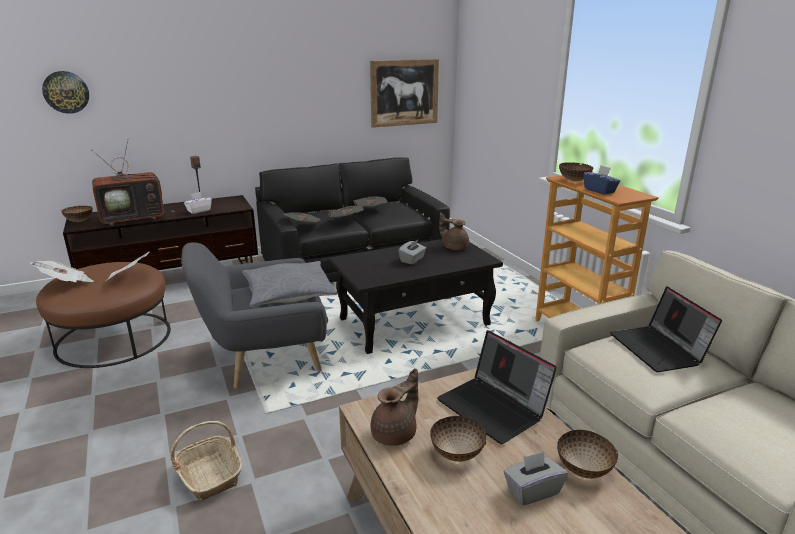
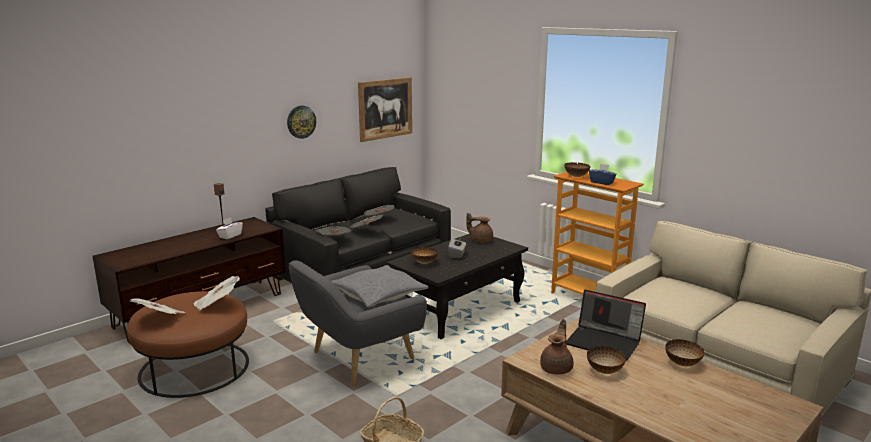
camera: 20 degrees left, 5 degrees down
wall clock [42,71,89,114] -> wall clock moved to [287,106,316,139]
bowl [61,206,93,222] -> bowl moved to [411,247,438,264]
television [91,139,175,226] -> none
grey tissue box [504,452,568,505] -> none
laptop [610,286,722,372] -> none

